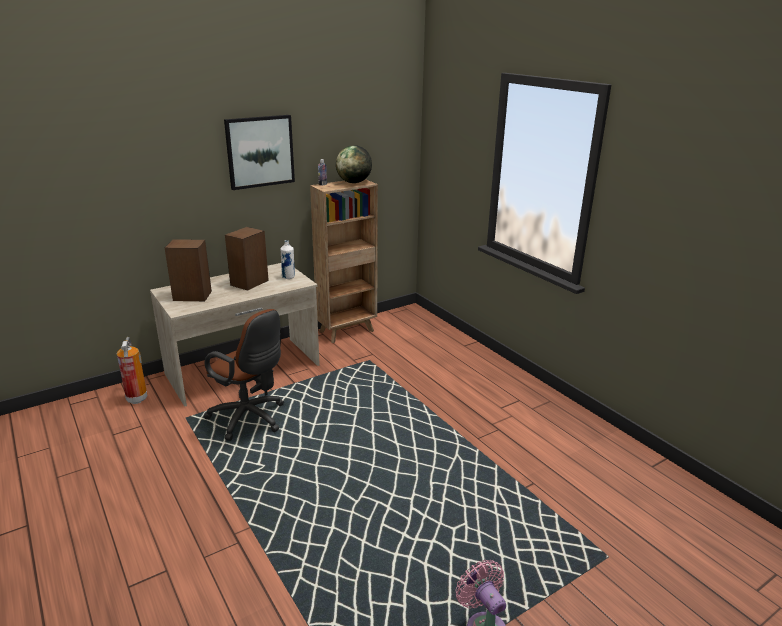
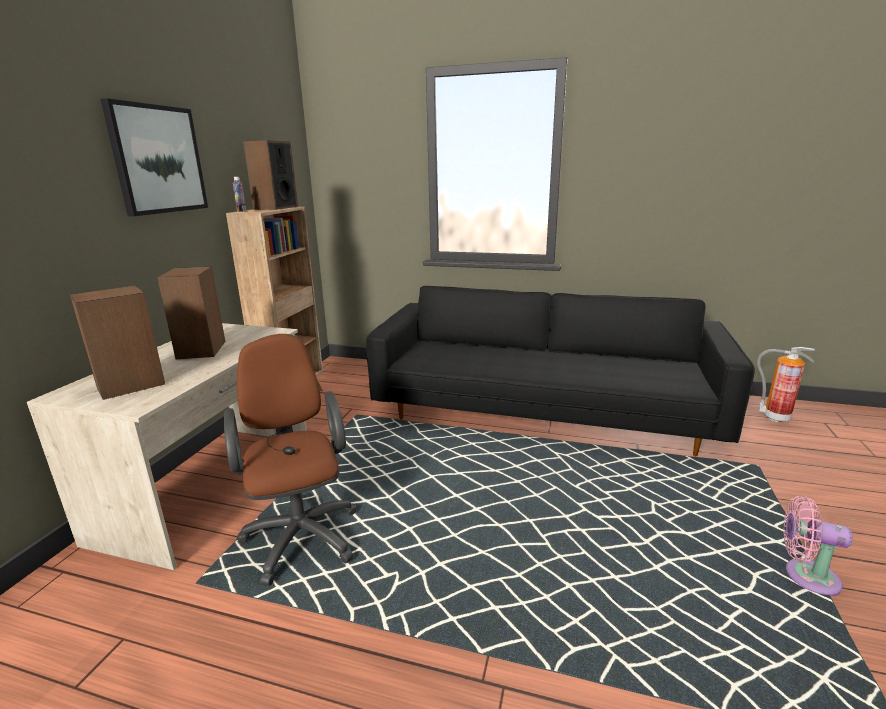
camera: 40 degrees left, 5 degrees down
fire extinguisher [117,337,147,404] -> fire extinguisher moved to [757,347,815,422]
brown office chair [204,309,284,441] -> brown office chair turned 105 degrees counterclockwise [224,334,357,586]
white bottle [280,240,295,279] -> none
globe [336,145,372,183] -> speaker [243,140,298,210]
none -> black sofa [366,286,755,456]

